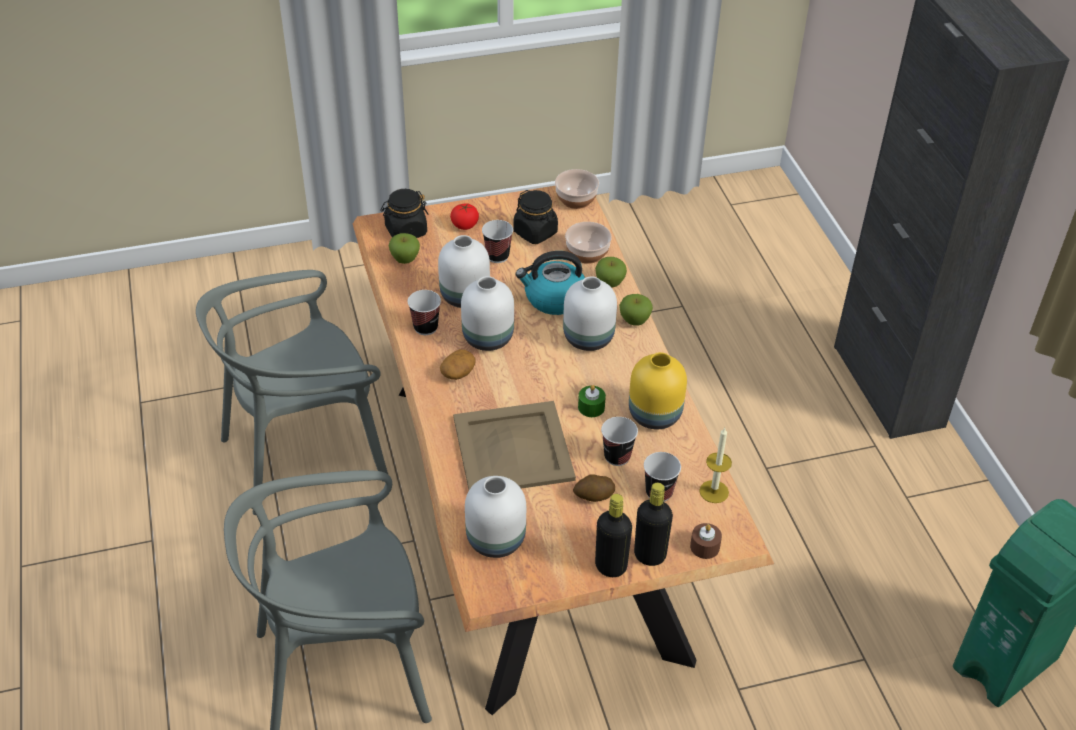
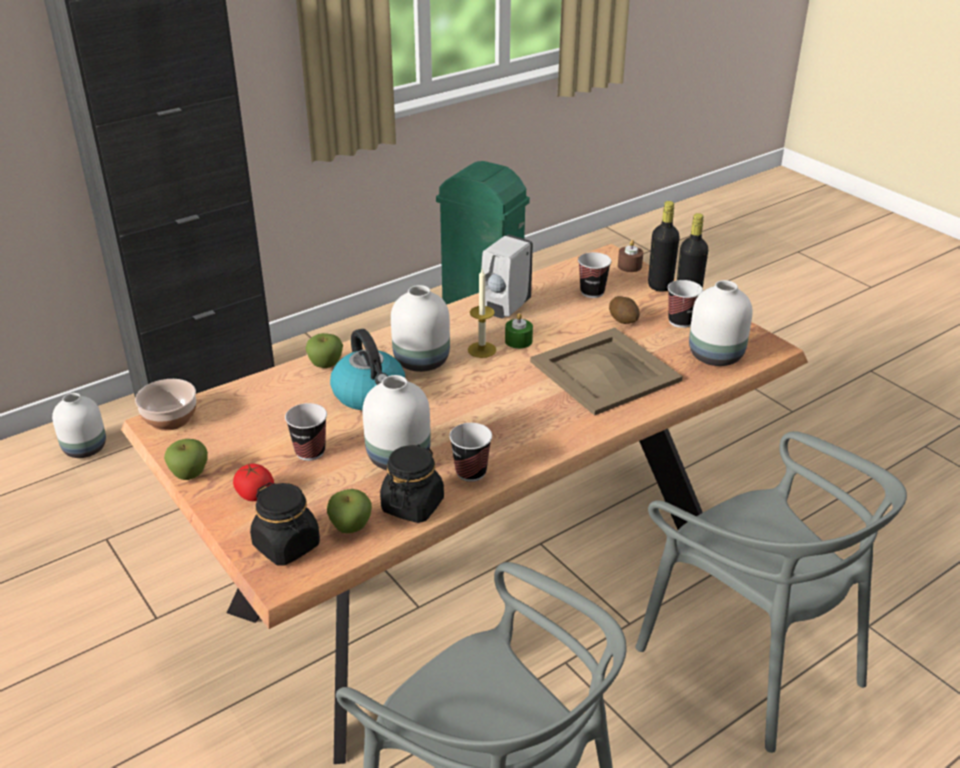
camera: 110 degrees left, 10 degrees down
potato [440,349,476,380] -> none
white vase [461,276,514,351] -> white vase moved to [52,393,106,458]
black jar [513,190,558,244] -> black jar moved to [380,444,444,523]
bowl [565,222,612,264] -> none
cup [601,417,638,466] -> cup moved to [668,280,703,328]
apple [619,294,653,326] -> apple moved to [164,439,208,480]
yellow vase [629,352,687,429] -> white soap dispenser [481,234,533,319]
candle [699,428,732,503] -> candle moved to [468,269,496,358]

